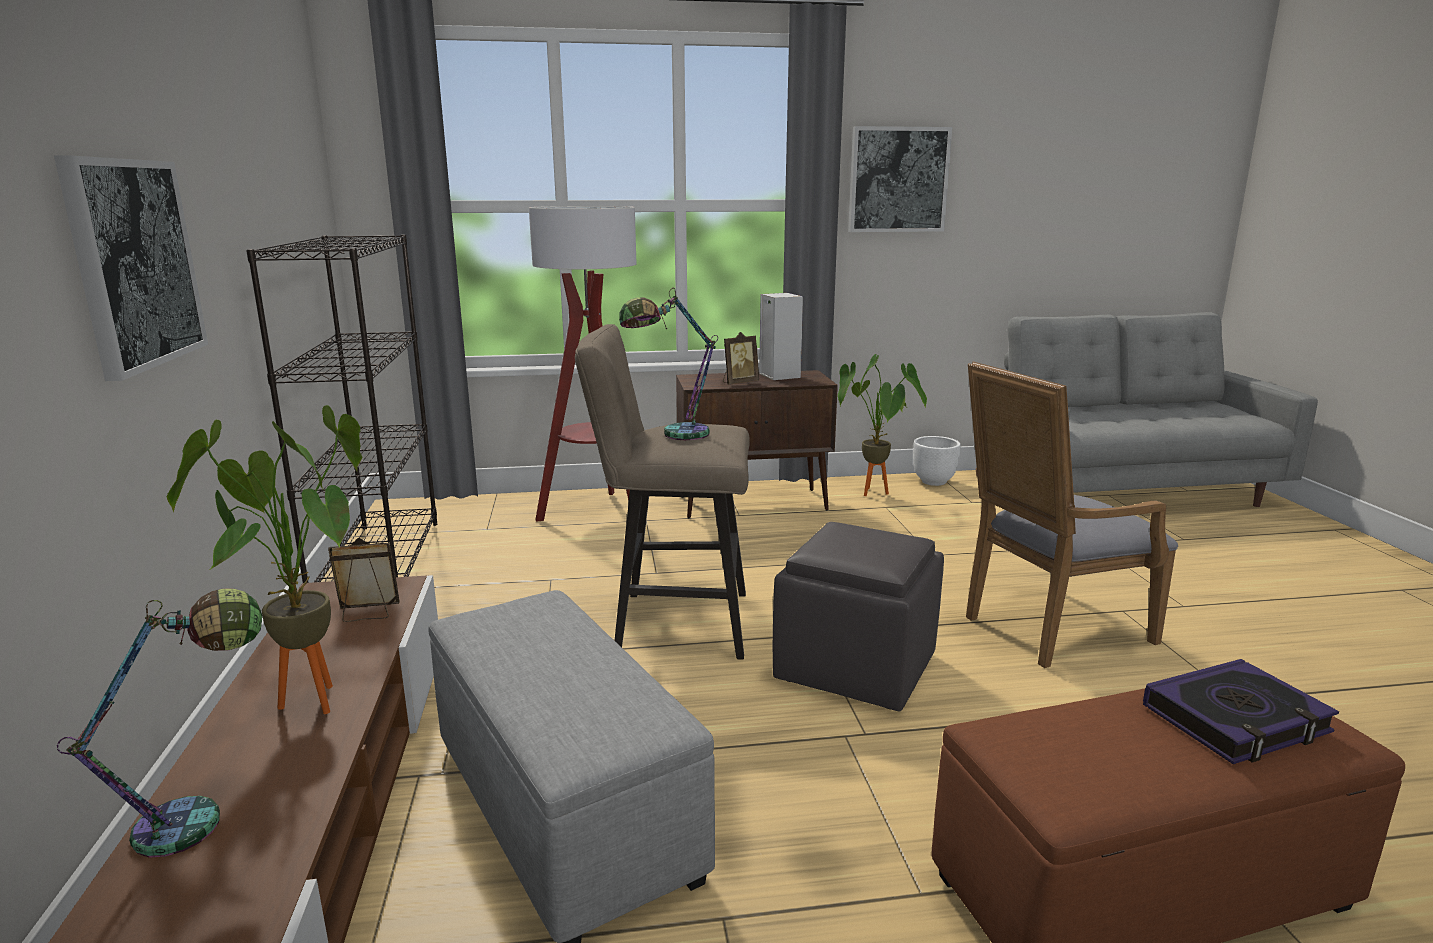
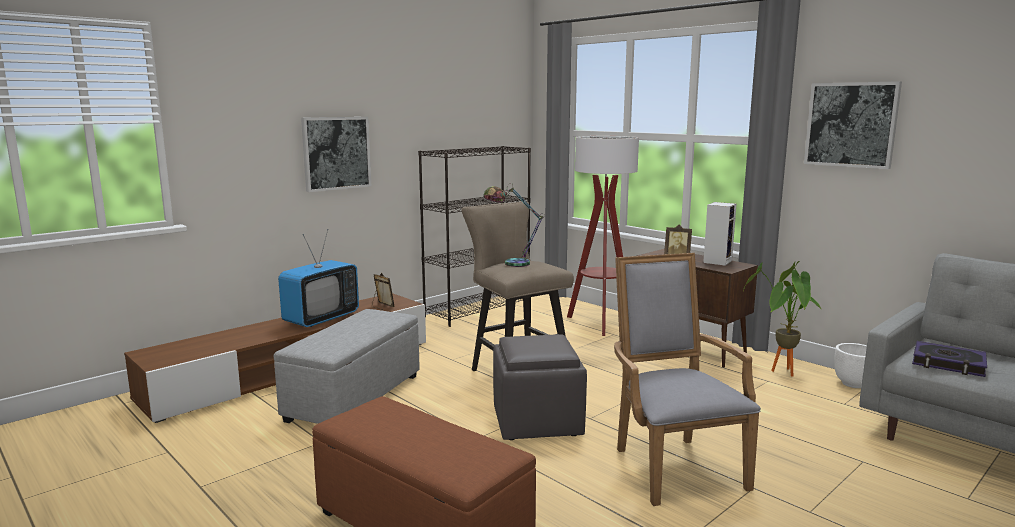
camera: 55 degrees right, 5 degrees down
table lamp [57,589,262,858] -> none
potted plant [167,405,362,714] -> television [278,229,359,327]
grey armchair [966,362,1178,668] -> grey armchair turned 45 degrees clockwise [614,253,761,506]
book [1143,659,1339,764] -> book moved to [912,341,987,377]

